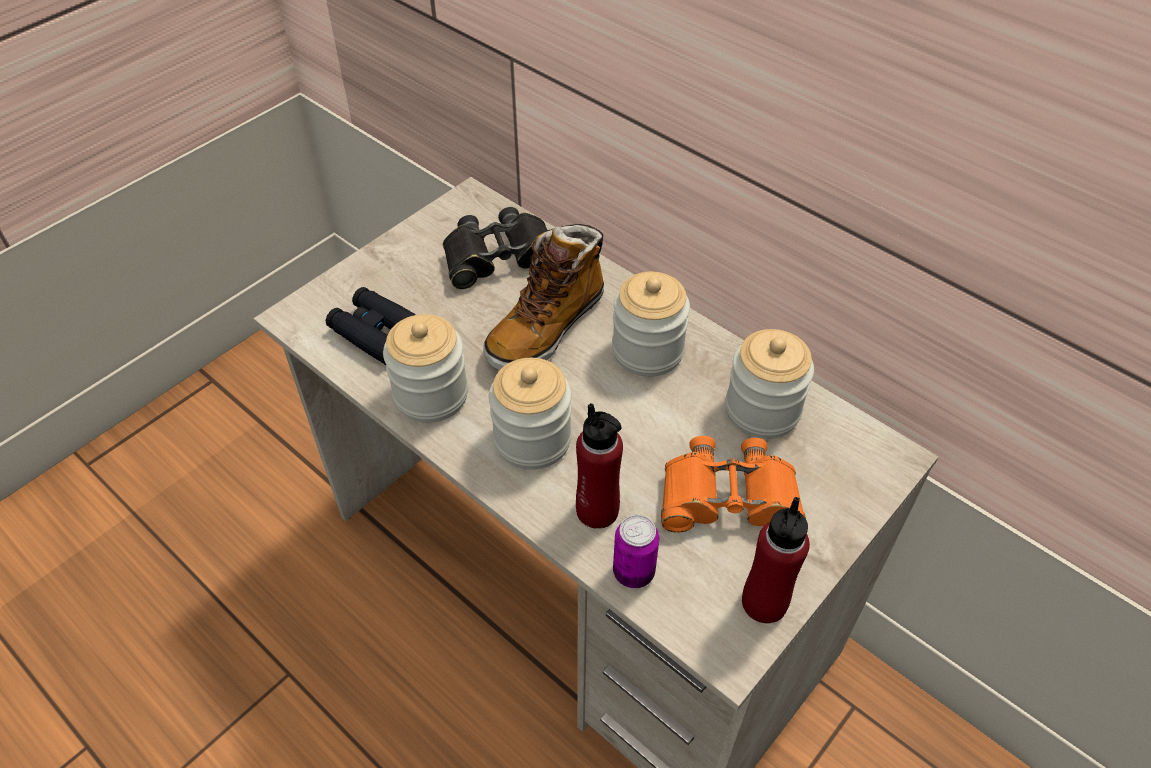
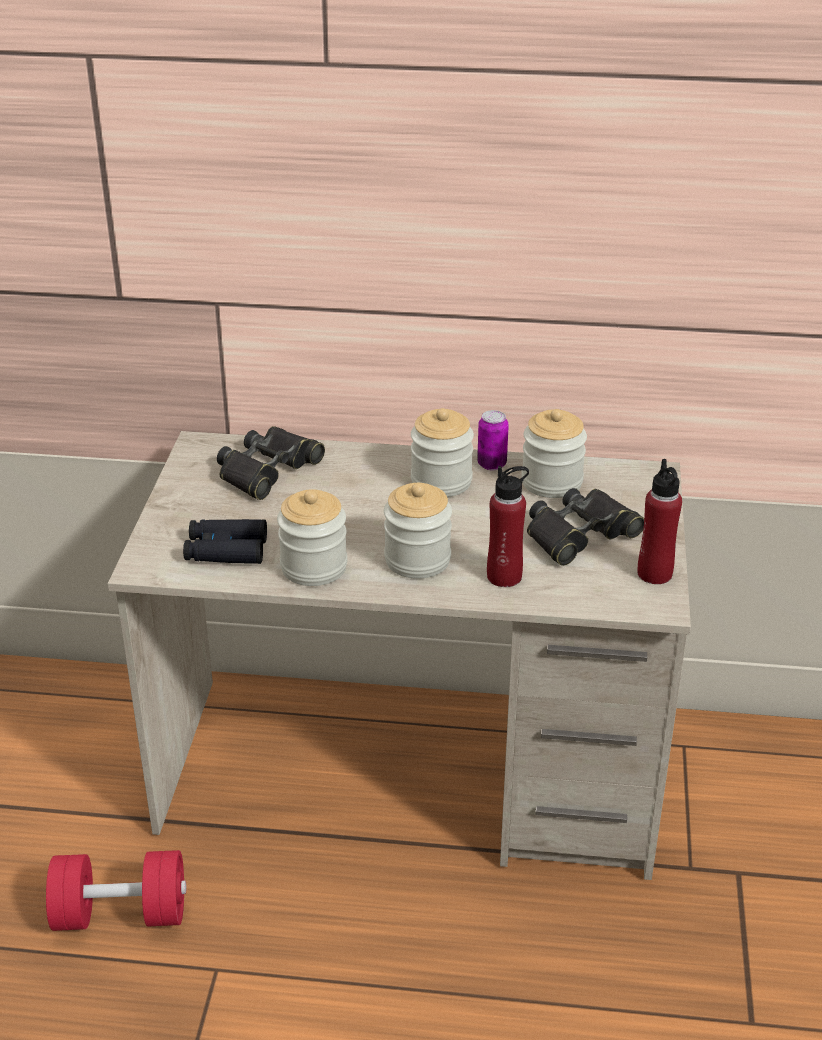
camera: 35 degrees left, 15 degrees down
boot [483,224,604,370] -> none
can [613,515,660,588] -> can moved to [477,410,509,470]
orange binoculars [661,436,806,533] -> black binoculars [527,488,644,566]
none -> red dumbbell [46,850,186,931]

